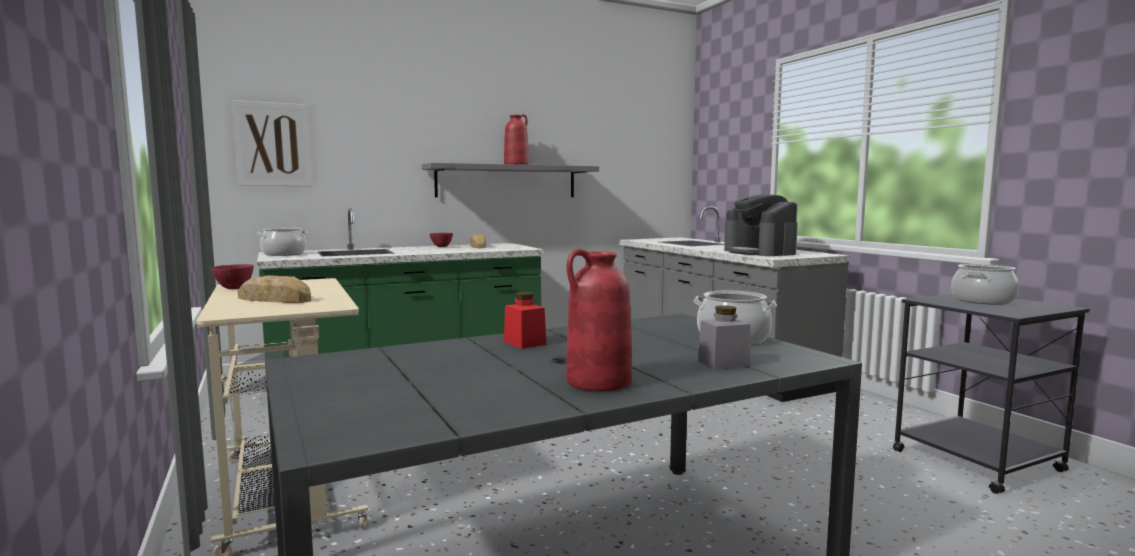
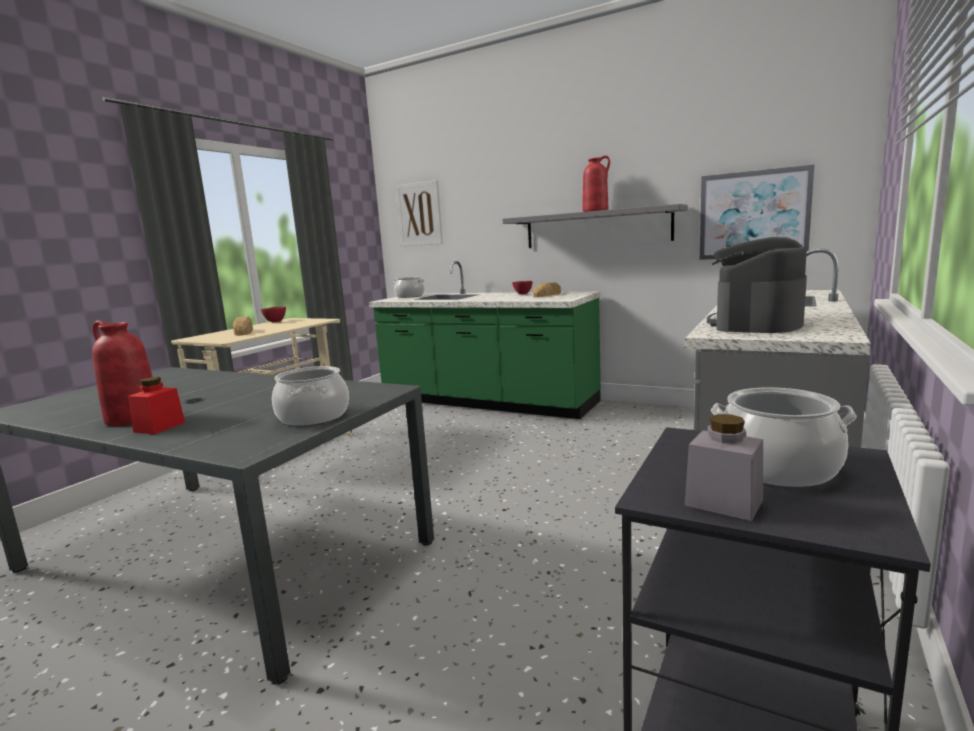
camera: 55 degrees right, 5 degrees up
red jar [504,292,547,349] -> red jar moved to [128,377,185,434]
grey jar [698,305,751,370] -> grey jar moved to [684,414,763,521]
none -> picture [700,165,814,260]

